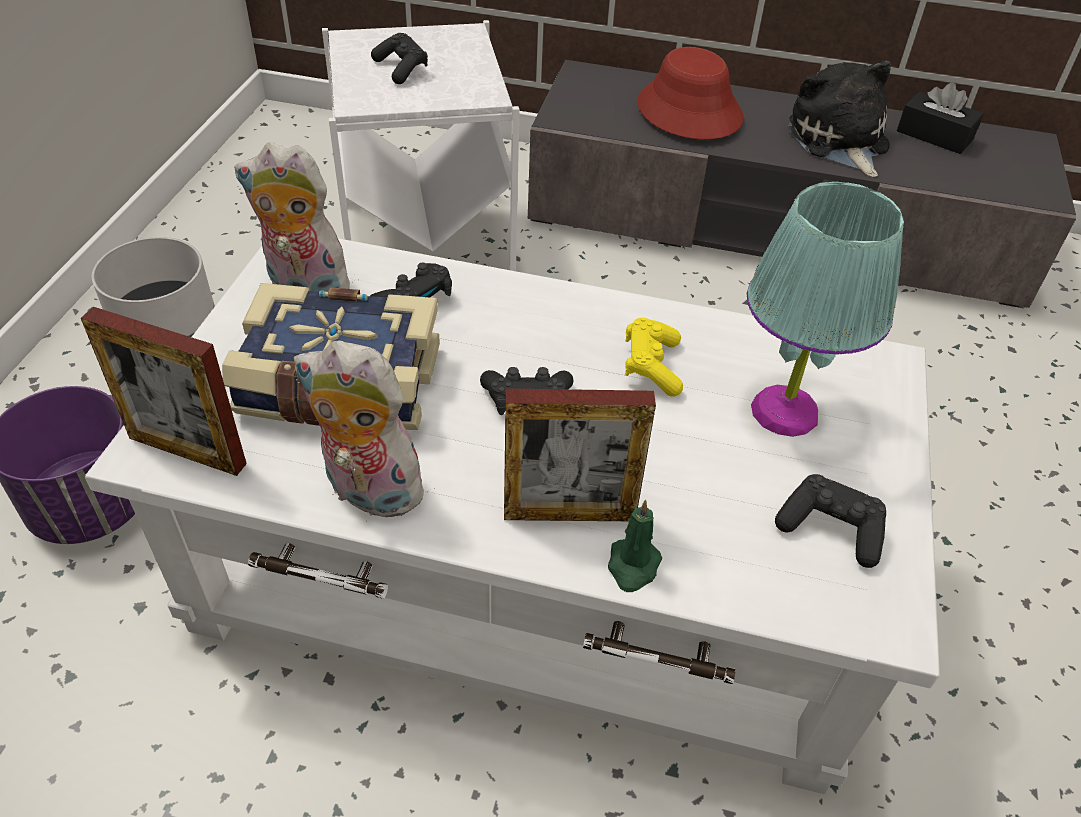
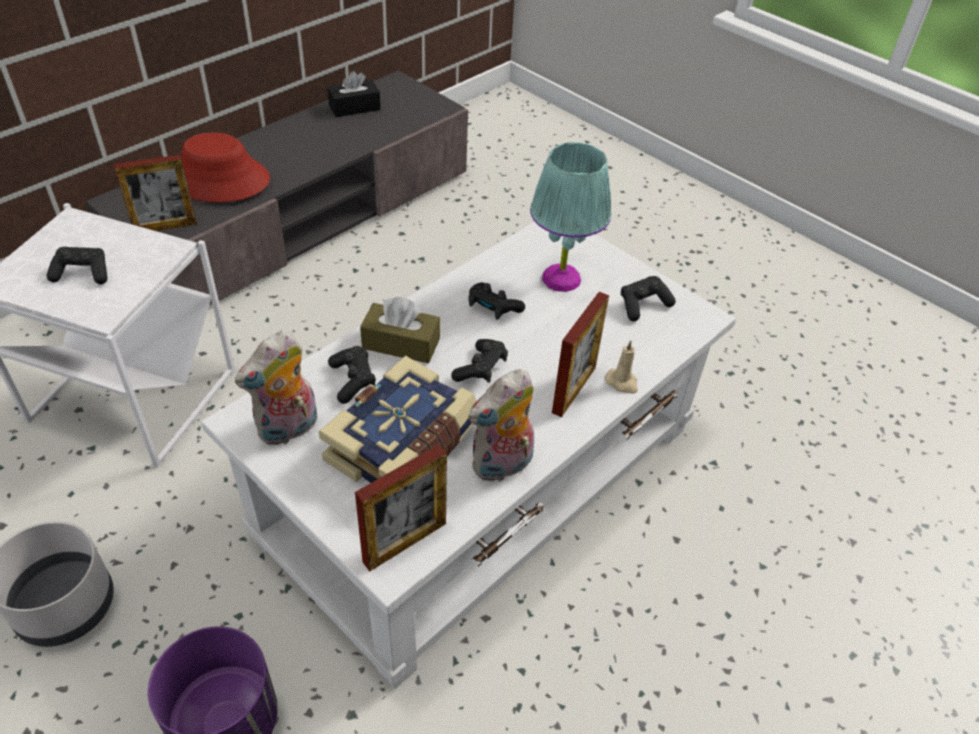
camera: 60 degrees left, 0 degrees up
green candle [608,500,662,592] -> beige candle [605,340,638,394]
yellow game controller [625,317,683,397] -> black game controller [468,282,525,320]
plush toy [788,60,891,177] -> none
none -> picture frame [114,155,197,231]
none -> brown tissue box [360,297,440,363]

